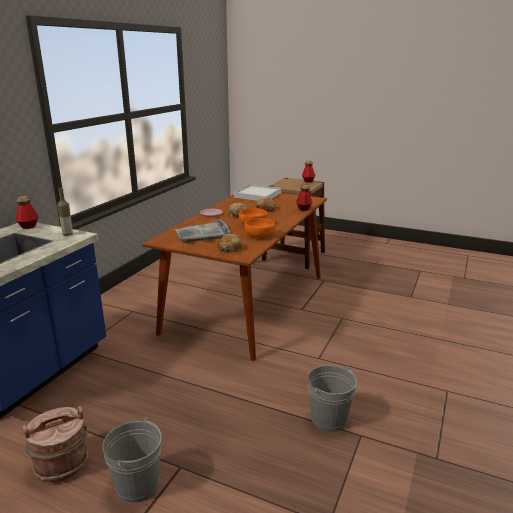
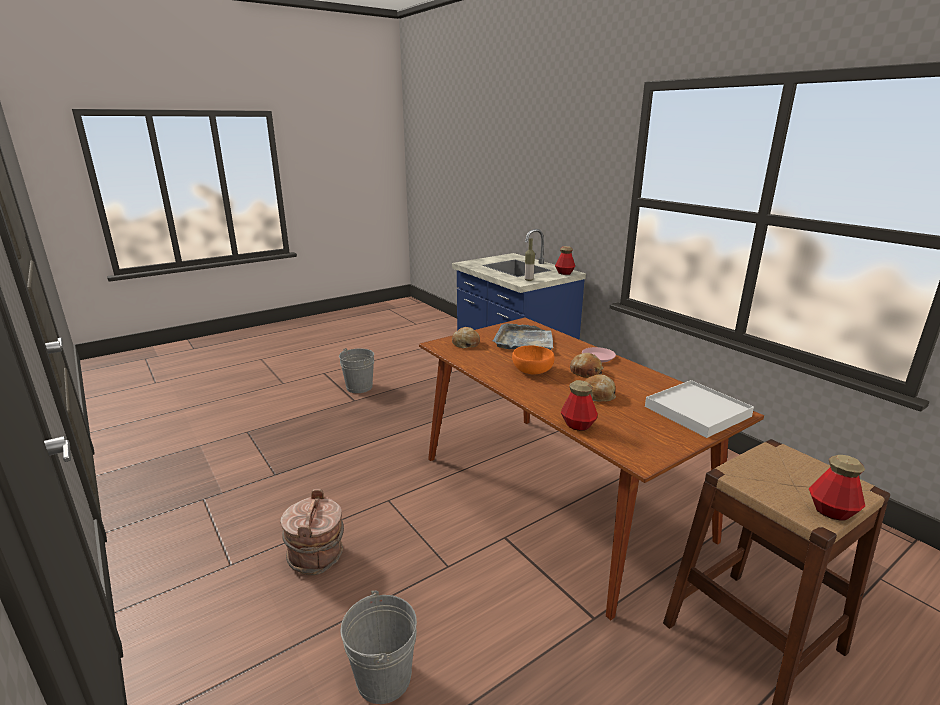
camera: 120 degrees right, 0 degrees up
brown bucket [22,406,89,482] -> brown bucket moved to [280,489,344,575]
orange bowl [244,218,275,238] -> none
grey bucket [308,365,357,432] -> grey bucket moved to [341,591,417,704]

